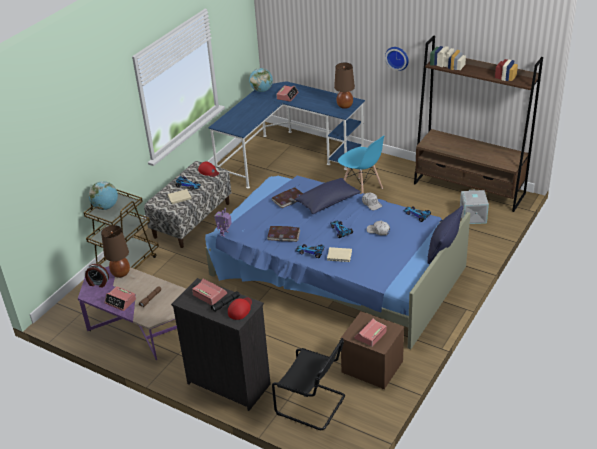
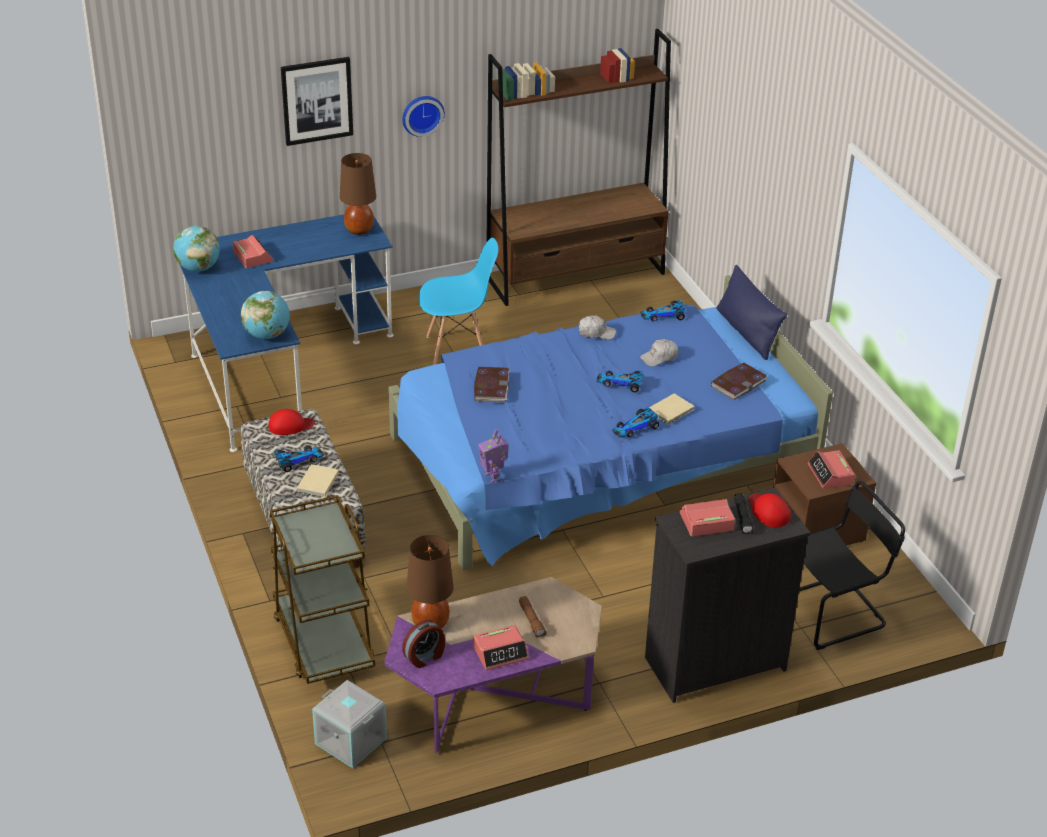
camera: 55 degrees left, 0 degrees up
globe [89,181,118,210] -> globe moved to [241,291,290,339]
book [267,226,300,242] -> book moved to [711,363,767,400]
blue pillow [295,178,361,214] -> none
grey storage box [460,190,489,224] -> grey storage box moved to [312,680,387,768]
none -> picture [281,57,353,146]

